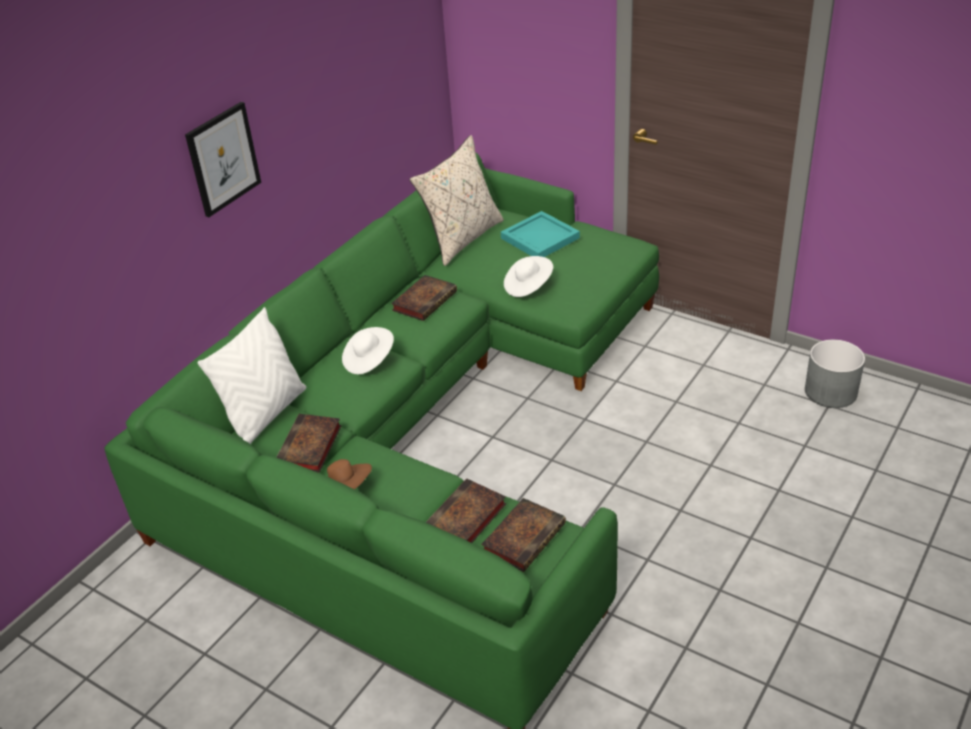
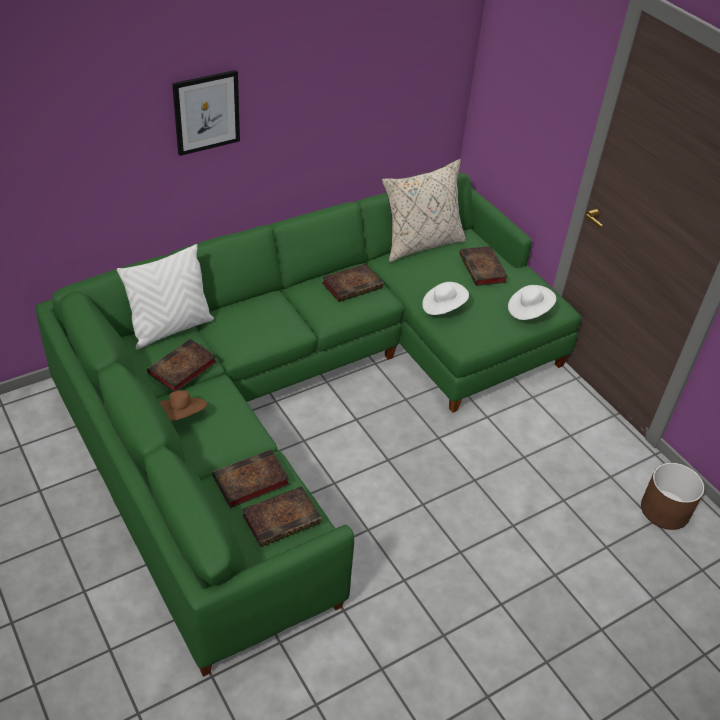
camera: 20 degrees right, 5 degrees up
white hat [342,327,394,374] -> white hat moved to [508,285,556,320]
turquoise tray [501,211,580,257] -> book [459,246,508,286]
grey planter [805,339,865,408] -> brown planter [641,463,705,530]

